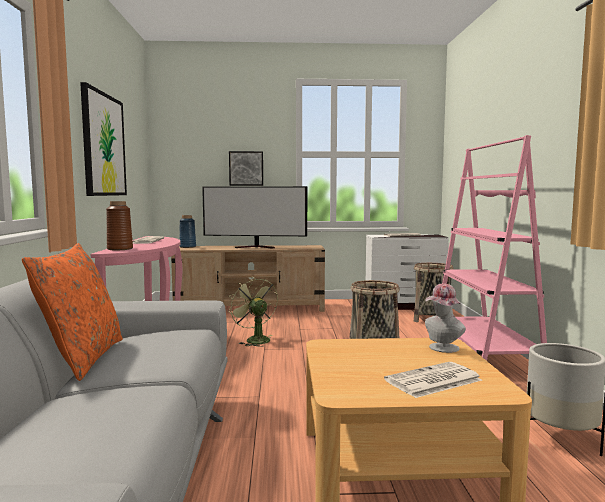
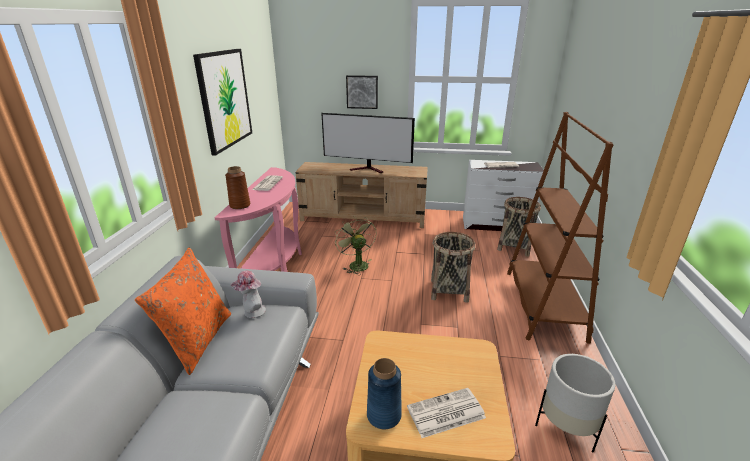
camera: 10 degrees right, 20 degrees up
blue vase [179,215,196,248] -> blue vase moved to [367,358,402,429]
hat [425,283,466,353] -> hat moved to [230,271,266,318]
pink bookcase [442,135,547,361] -> brown bookcase [507,112,613,343]

